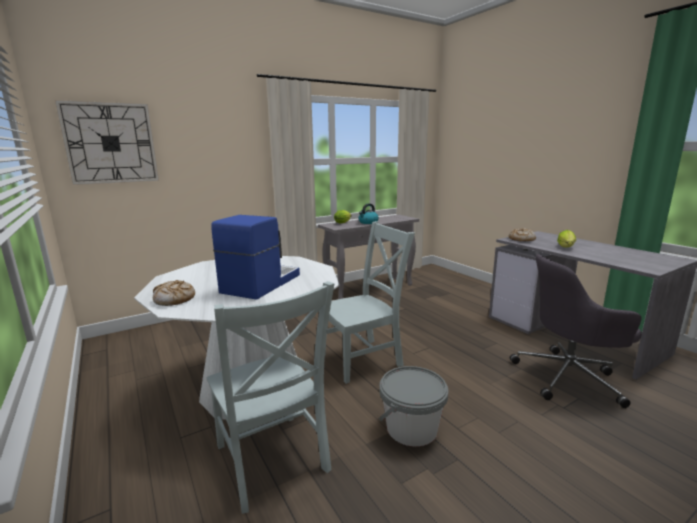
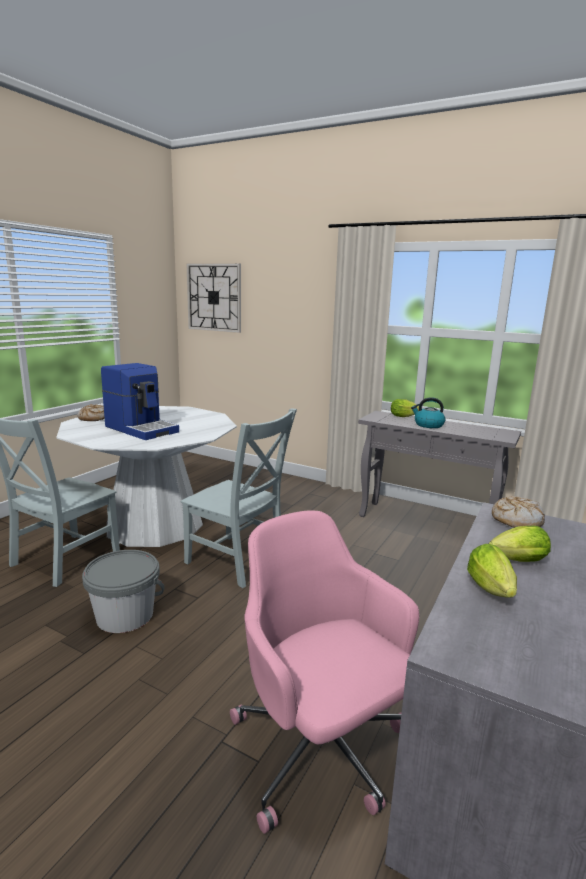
camera: 60 degrees right, 0 degrees up
coffee machine [211,215,300,300] -> coffee machine turned 45 degrees clockwise [101,363,179,440]
grey office chair [510,254,642,408] -> pink office chair [230,511,419,834]
none -> lettuce [467,544,517,598]

